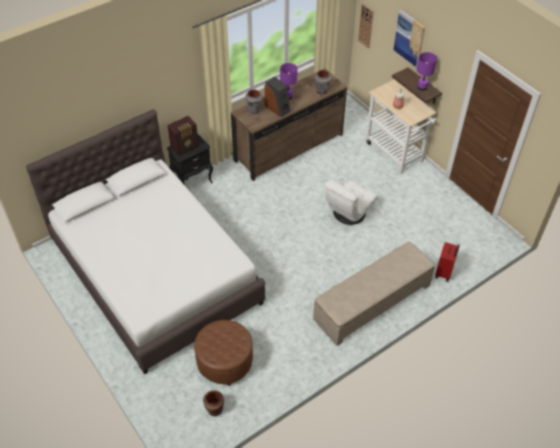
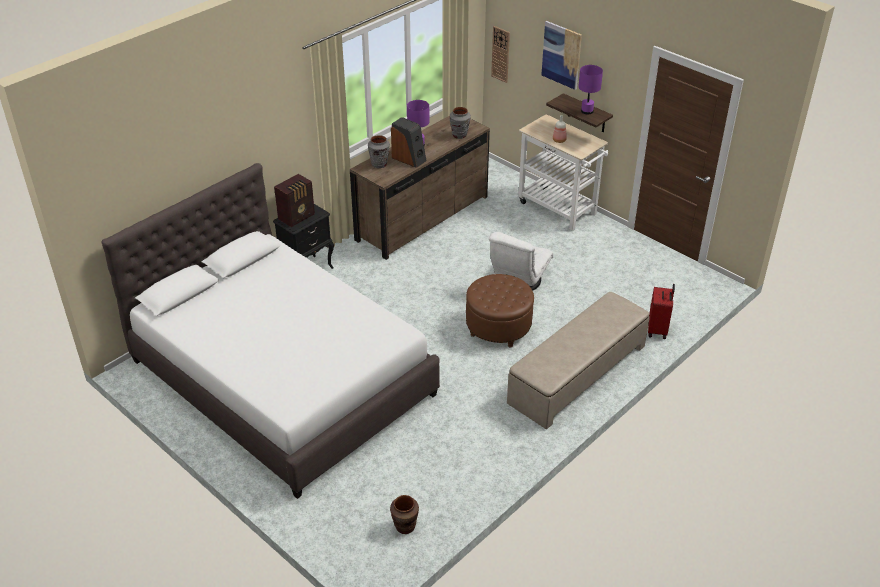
camera: 10 degrees left, 10 degrees down
brown ottoman [194,320,253,386] -> brown ottoman moved to [466,274,534,347]

